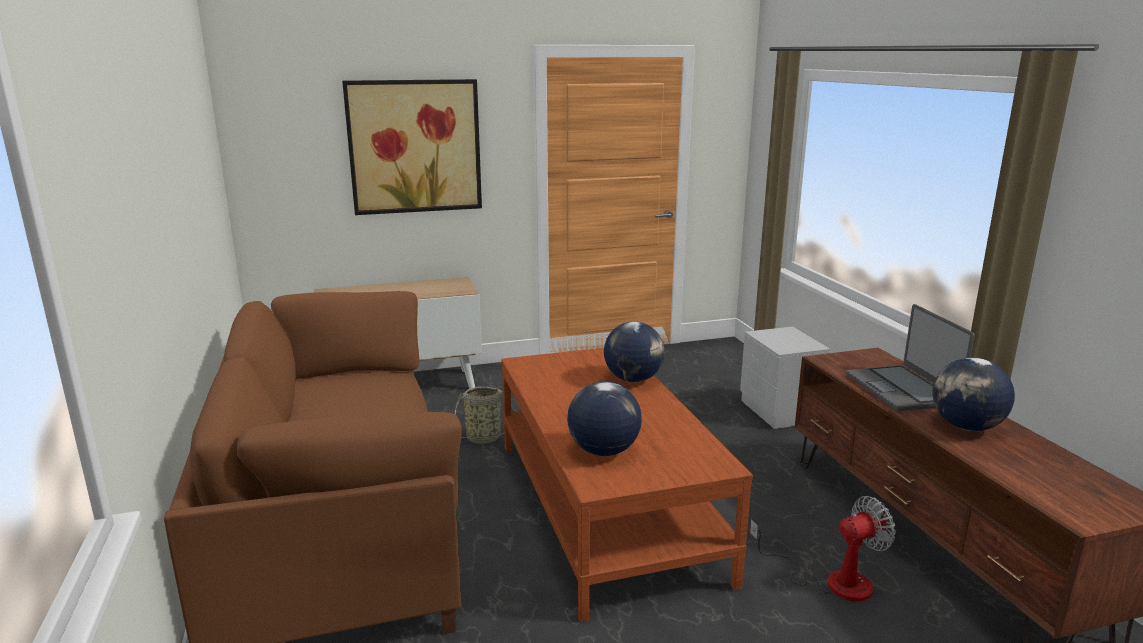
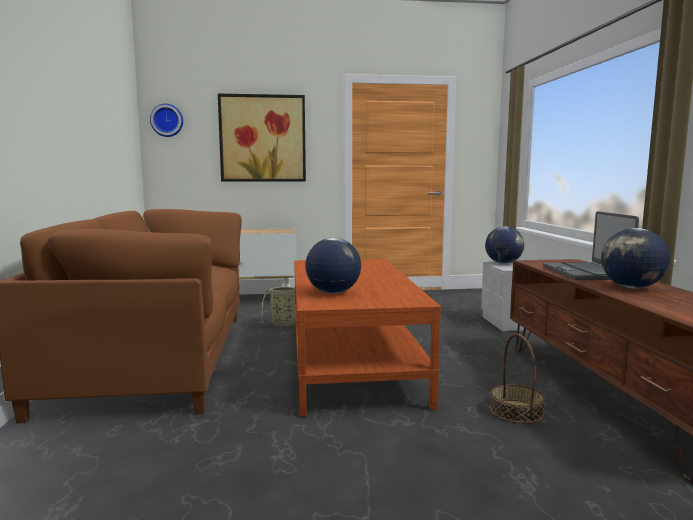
camera: 10 degrees right, 10 degrees down
globe [604,321,665,382] -> globe moved to [485,226,524,264]
fan [750,496,896,601] -> basket [490,334,545,424]
none -> wall clock [150,104,183,137]

